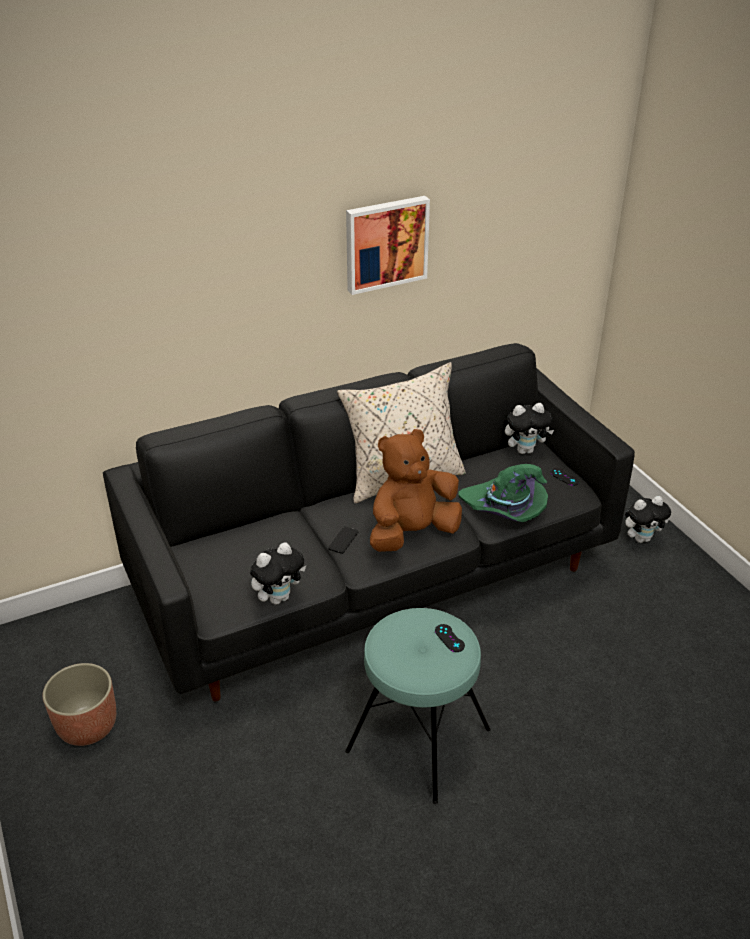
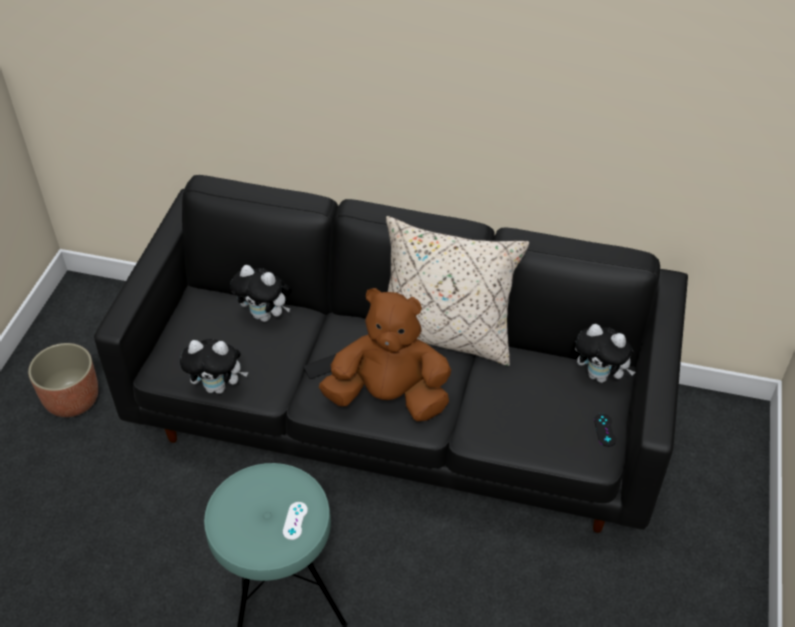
camera: 40 degrees right, 10 degrees up
picture [346,196,430,295] -> none
black game controller [435,624,465,652] -> white game controller [283,502,308,540]
green hat [458,464,548,522] -> none
plush toy [625,496,671,543] -> plush toy moved to [230,265,291,322]

